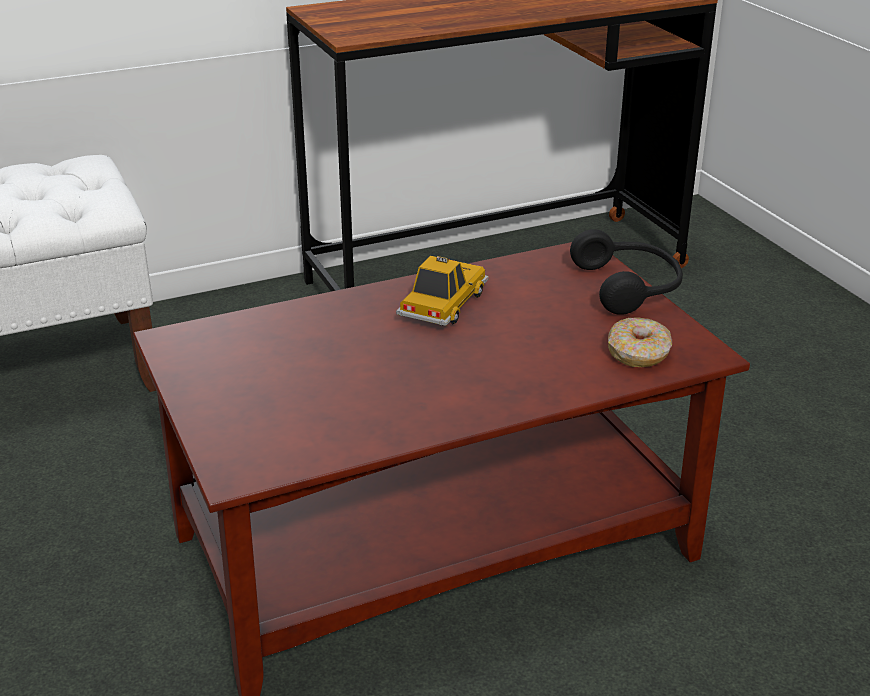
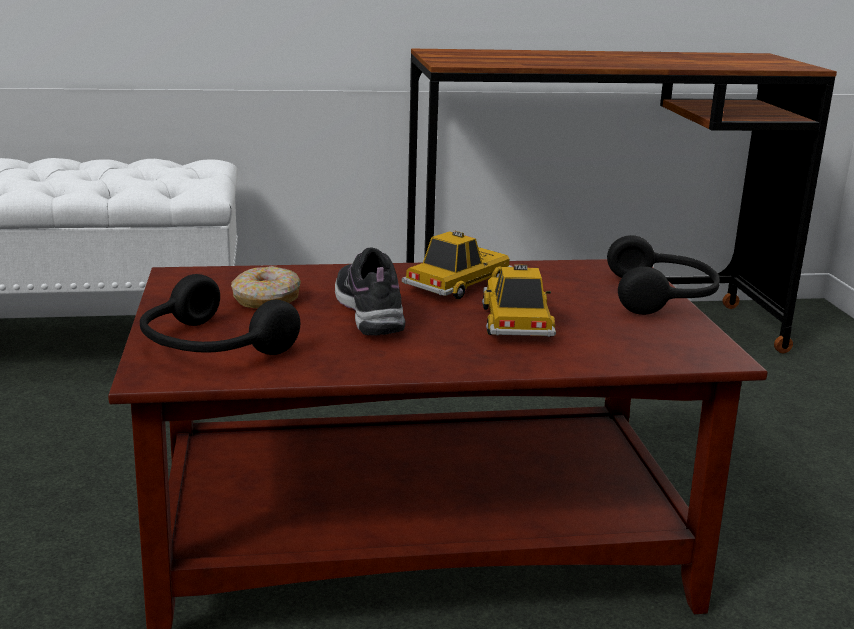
camera: 15 degrees right, 10 degrees down
donut [608,318,672,367] -> donut moved to [231,266,301,308]
none -> black headphones [140,274,300,355]
none -> shoe [335,247,405,335]
none -> toy car [482,264,556,337]

